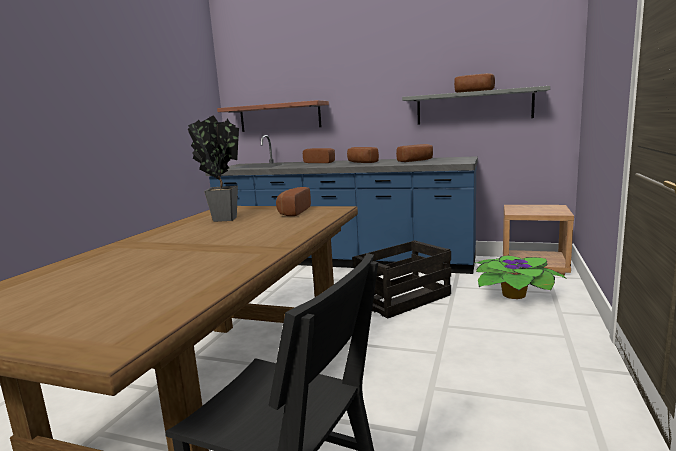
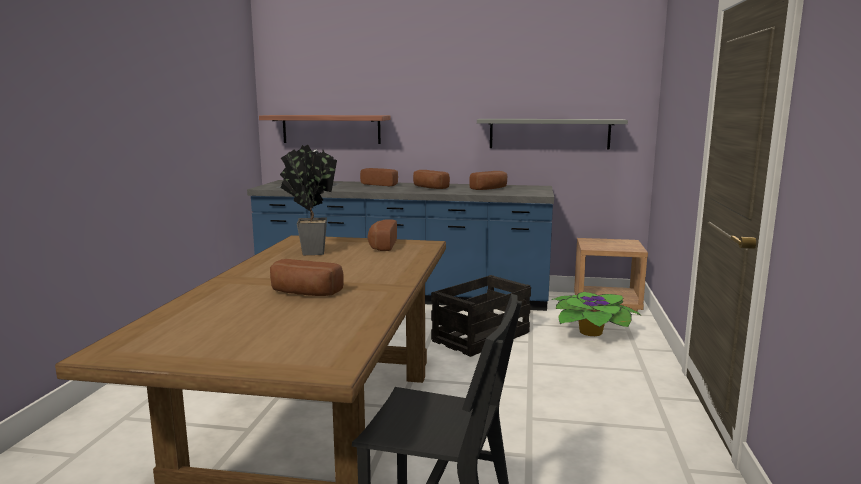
camera: 10 degrees left, 0 degrees up
bread [454,73,495,93] -> bread moved to [270,259,344,296]

